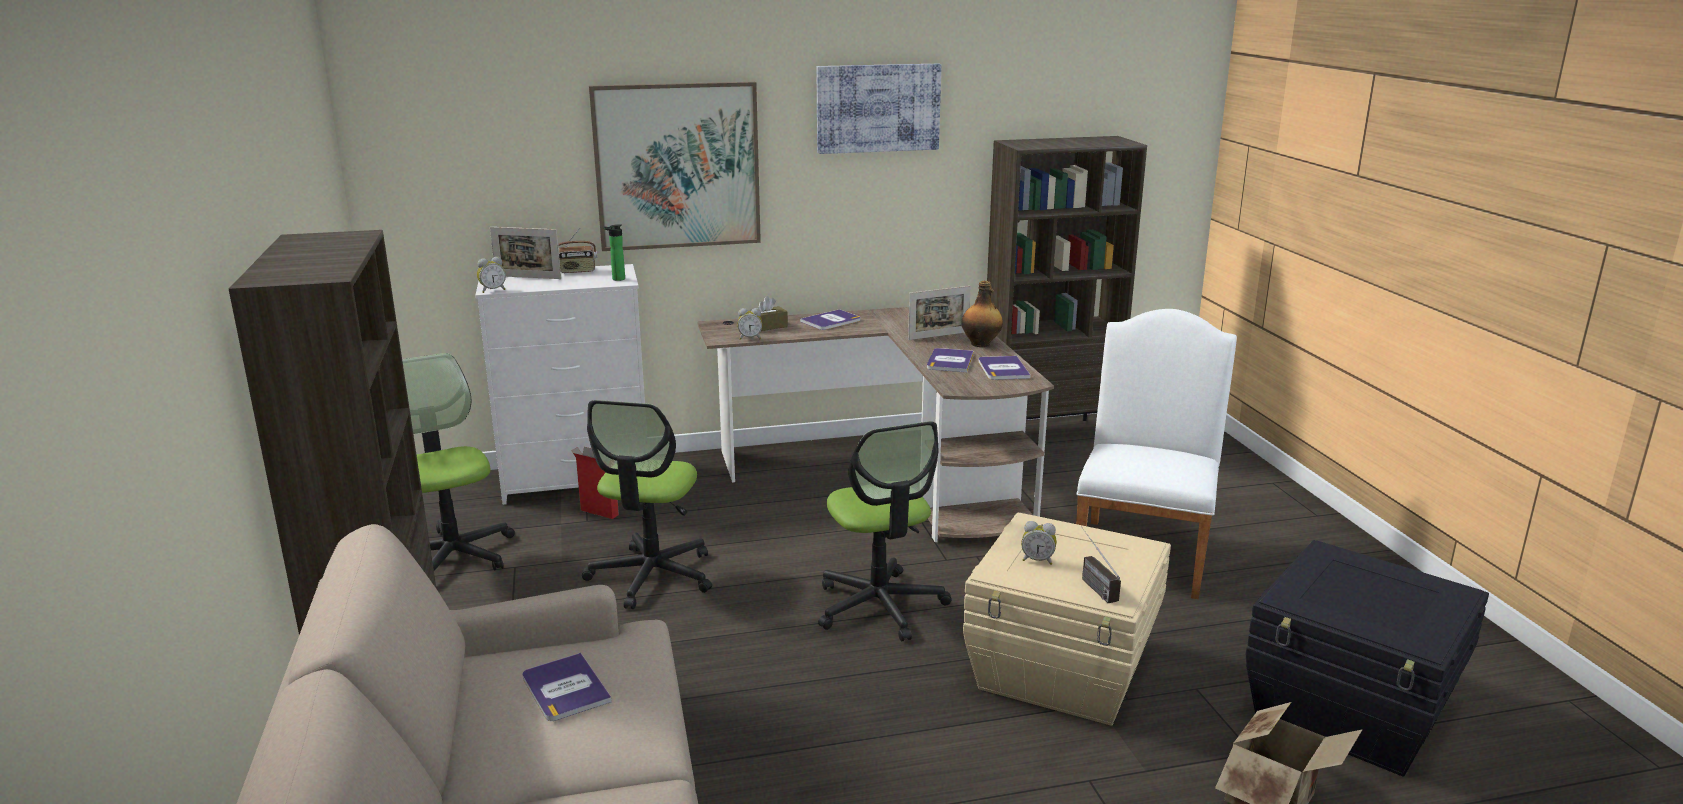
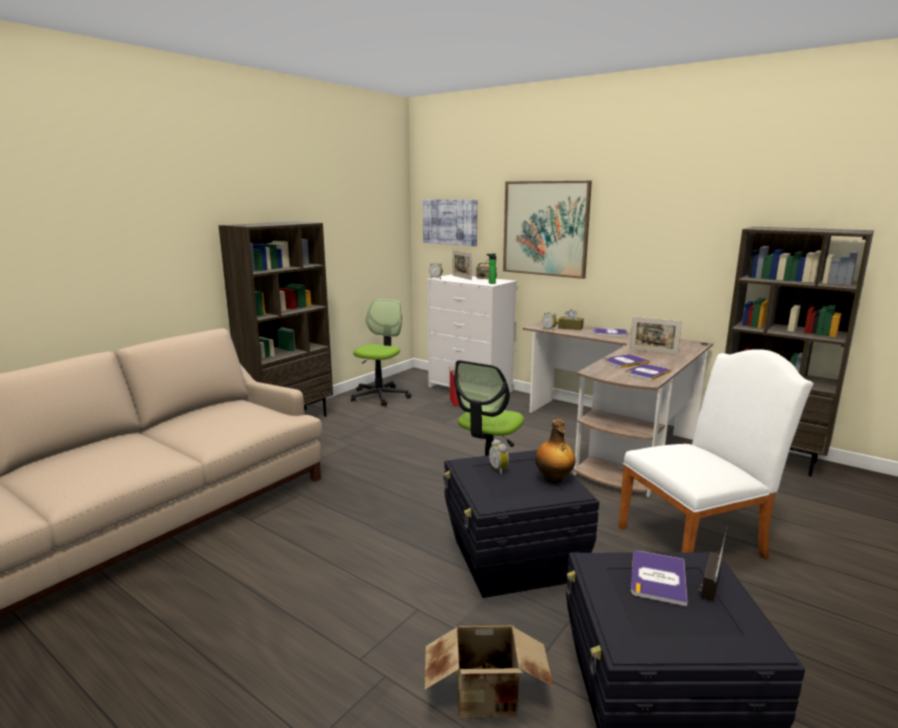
camera: 50 degrees right, 5 degrees down
book [522,653,612,721] -> book moved to [631,551,688,607]
office chair [582,400,712,609] -> none
picture [817,64,941,154] -> picture moved to [423,199,478,246]
bottle [961,281,1003,347] -> bottle moved to [535,419,576,484]
beige storage box [963,513,1171,726] -> black storage box [444,450,599,598]
radio [1081,526,1121,603] -> radio moved to [698,527,727,601]

